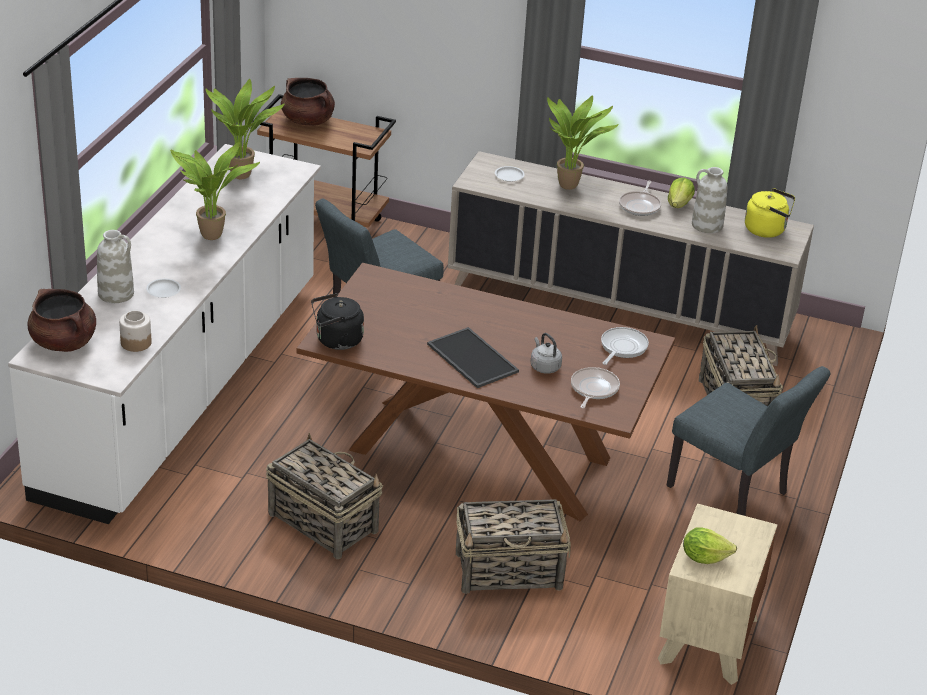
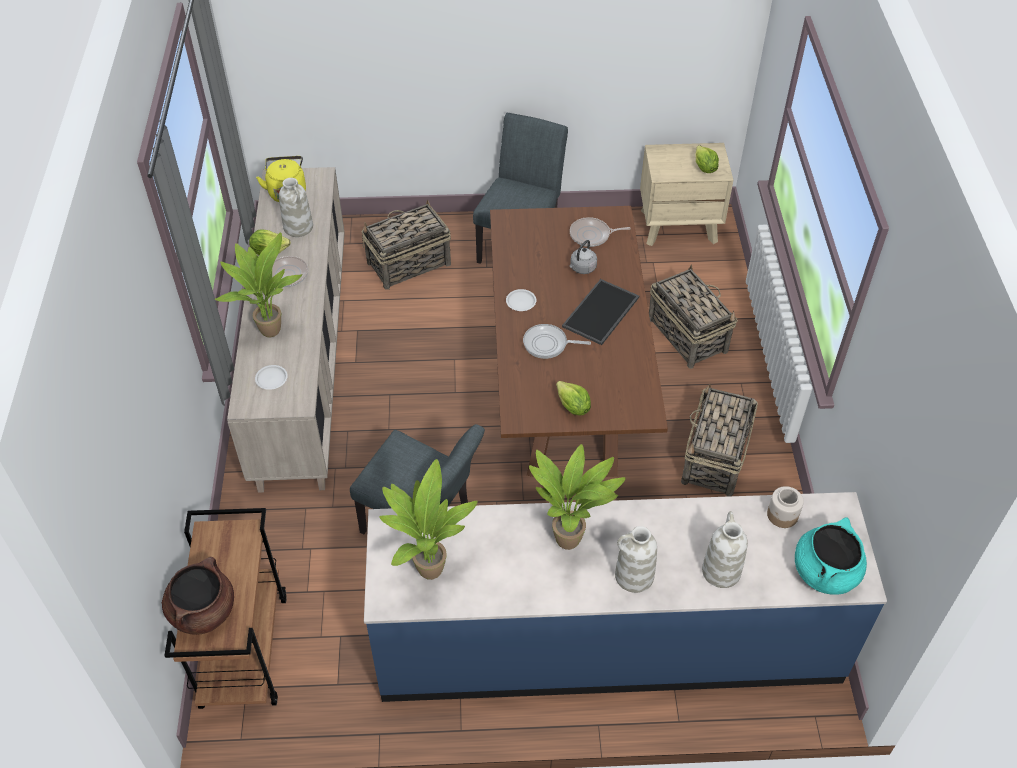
camera: 110 degrees left, 15 degrees up
white counter [8,144,321,524] -> blue counter [364,492,887,702]
brown cooking pot [27,289,96,352] -> turquoise cooking pot [795,517,867,595]
white plate [146,279,181,298] -> white plate moved to [506,289,536,311]
black kettle [311,293,364,350] -> none
frying pan [601,327,649,365] -> frying pan moved to [523,324,591,359]
none -> lettuce [556,381,591,415]
none -> white vase [615,526,657,593]

